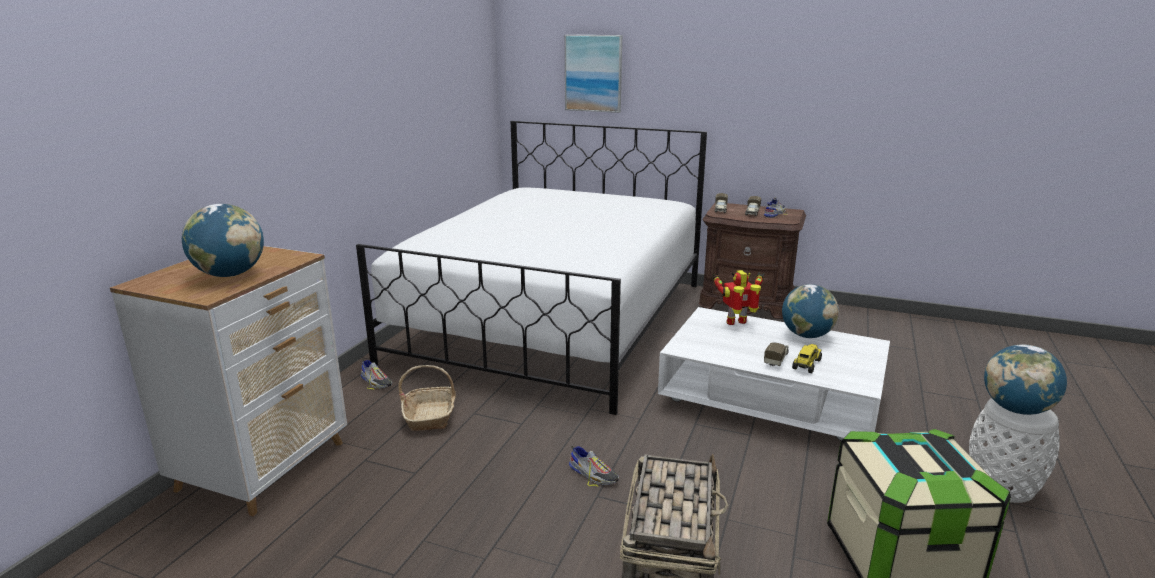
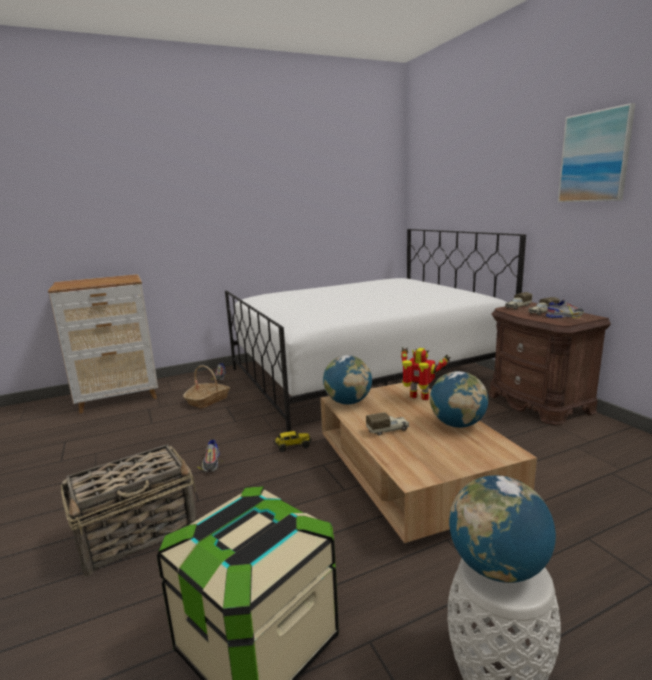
camera: 45 degrees right, 5 degrees down
globe [182,204,264,277] -> globe moved to [323,355,372,405]
picture [565,35,622,113] -> picture moved to [558,103,635,202]
white coffee table [658,307,890,441] -> brown coffee table [320,383,537,543]
toy truck [792,344,822,373] -> toy truck moved to [273,431,312,452]

